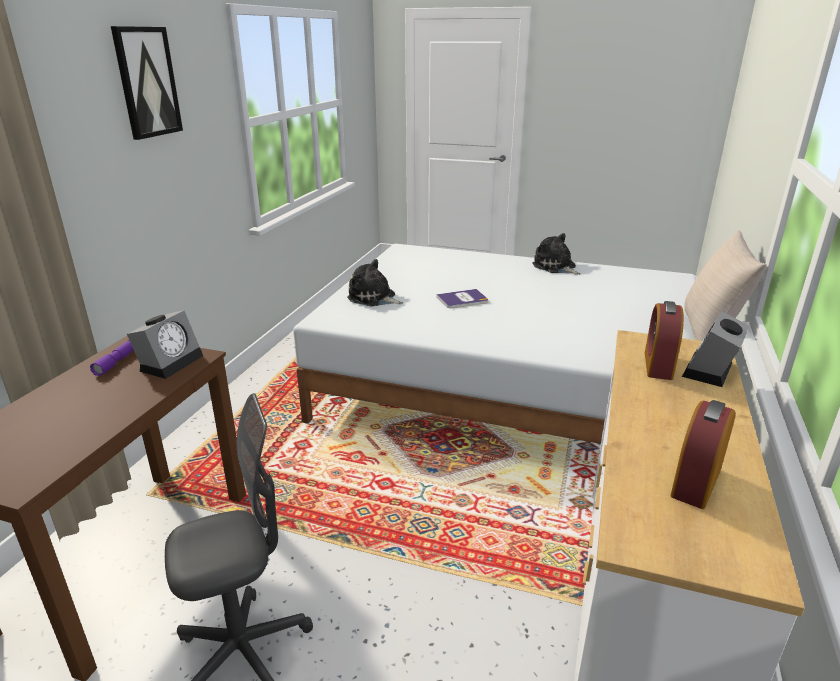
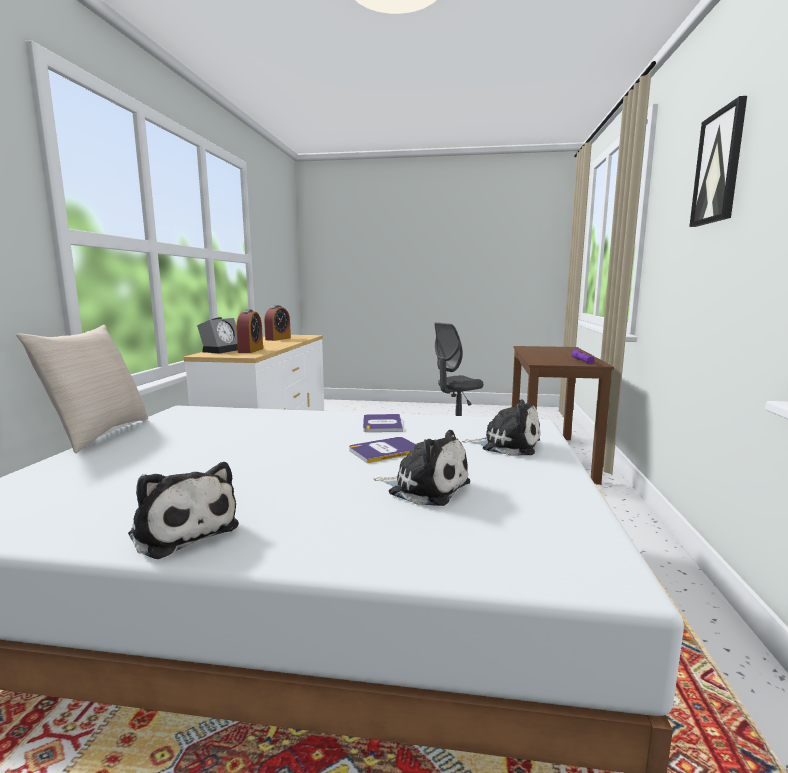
camera: 170 degrees right, 15 degrees down
alarm clock [127,310,203,379] -> none
none -> book [363,414,403,432]
none -> plush toy [374,430,470,506]

